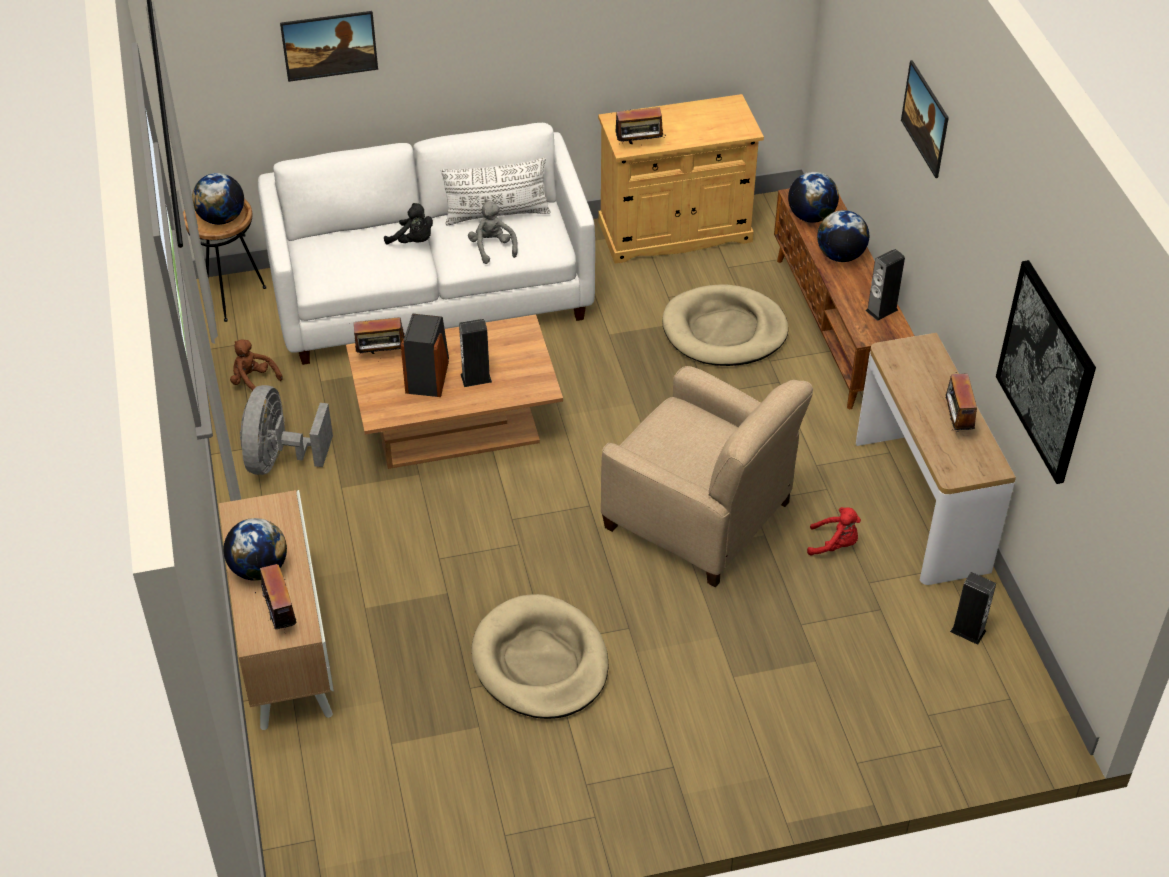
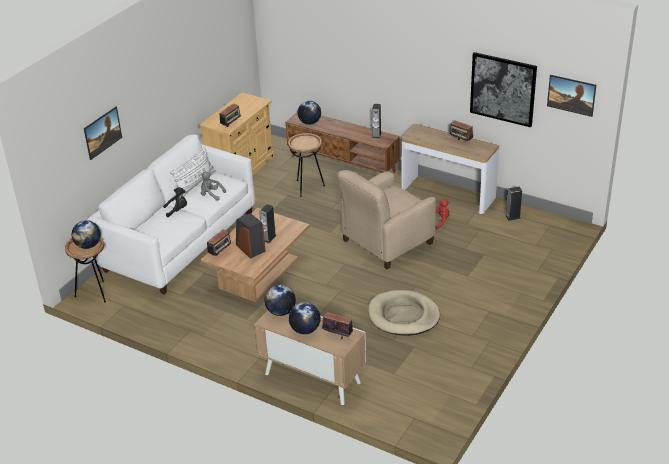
camera: 45 degrees left, 10 degrees down
brown plush toy [230,339,283,391] -> none
grey fan [240,385,333,475] -> none
beige armchair [601,366,813,587] -> beige armchair turned 150 degrees clockwise [337,170,436,269]
beige dog bed [662,285,788,366] -> brown side table [288,133,325,197]
globe [817,210,869,262] -> globe moved to [264,285,296,316]
picture [901,60,949,178] -> picture moved to [547,75,596,117]

